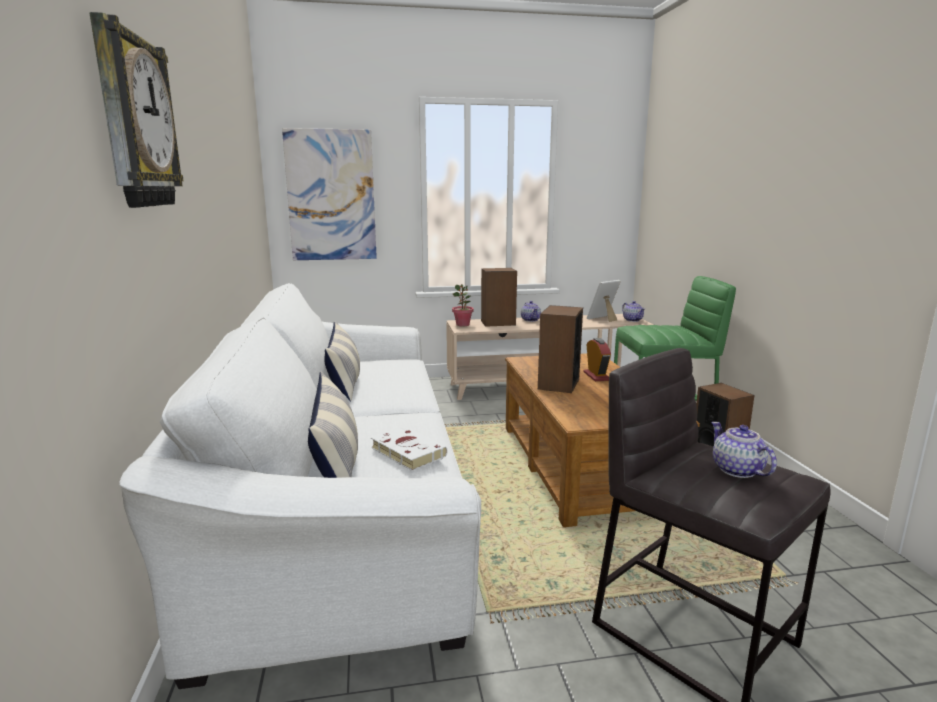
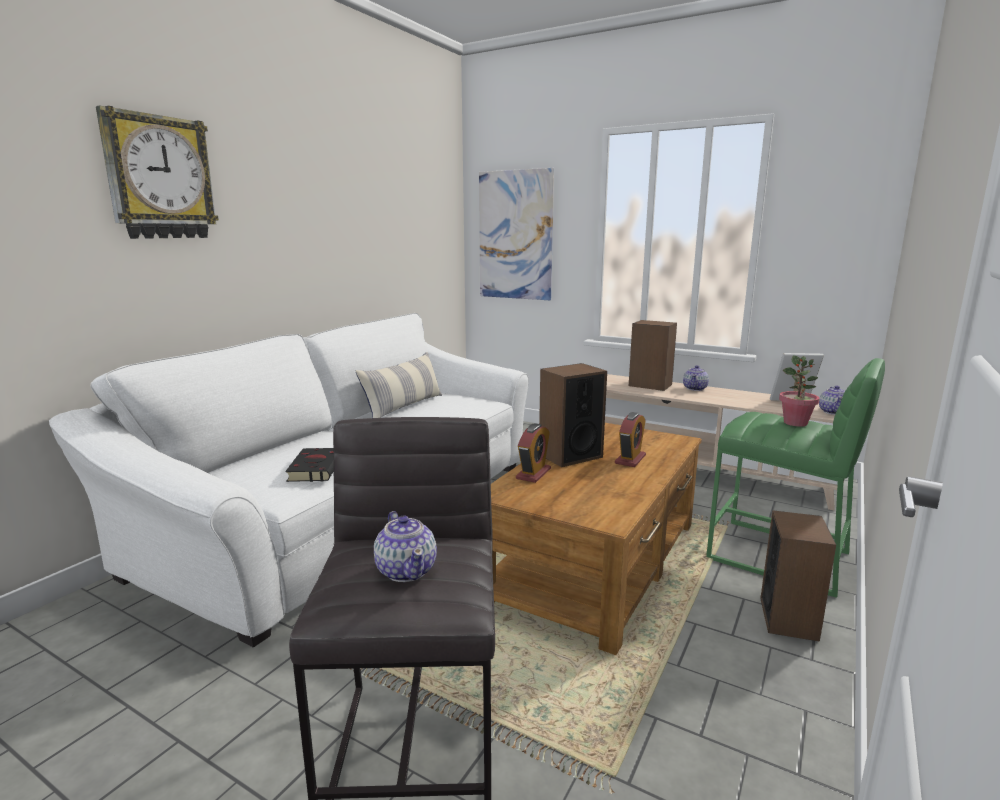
camera: 40 degrees right, 0 degrees up
pillow [308,371,358,478] -> none
white book [371,427,448,471] -> black book [285,448,334,482]
potted plant [452,284,474,327] -> potted plant moved to [779,355,820,427]
teapot [711,422,777,478] -> teapot turned 135 degrees clockwise [374,511,437,582]
none -> alarm clock [516,424,551,483]

